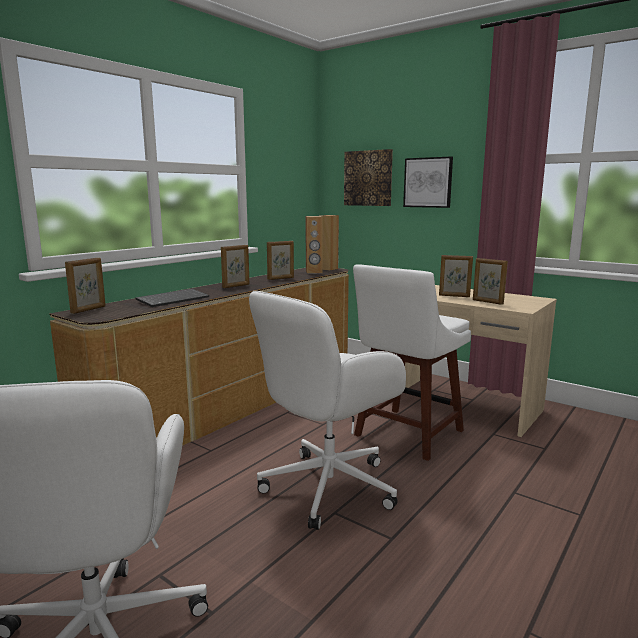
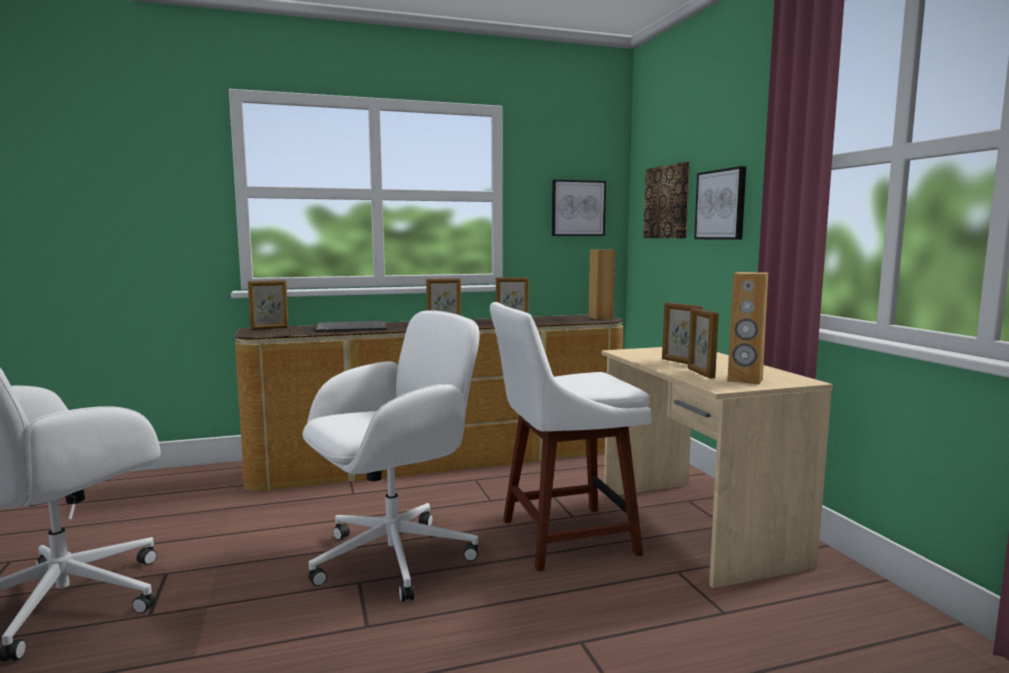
camera: 35 degrees right, 5 degrees down
white office chair [249,291,406,530] -> white office chair turned 150 degrees clockwise [303,311,480,602]
brown speaker [305,216,322,274] -> brown speaker moved to [727,272,768,385]
none -> picture [552,180,606,236]

